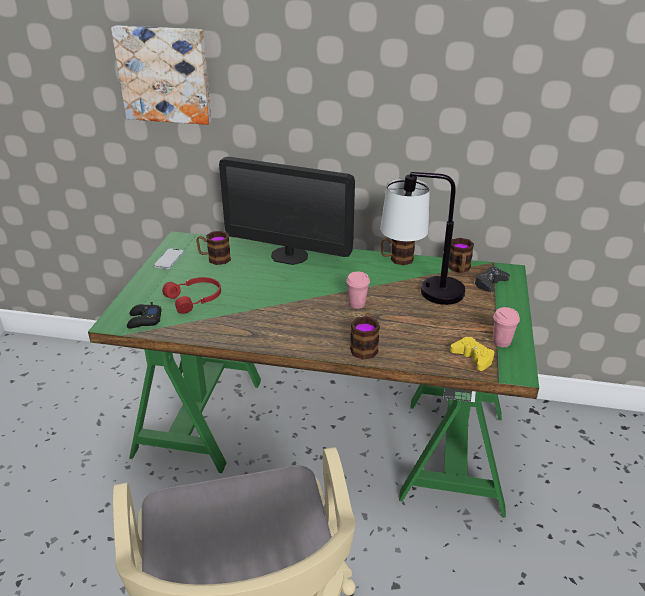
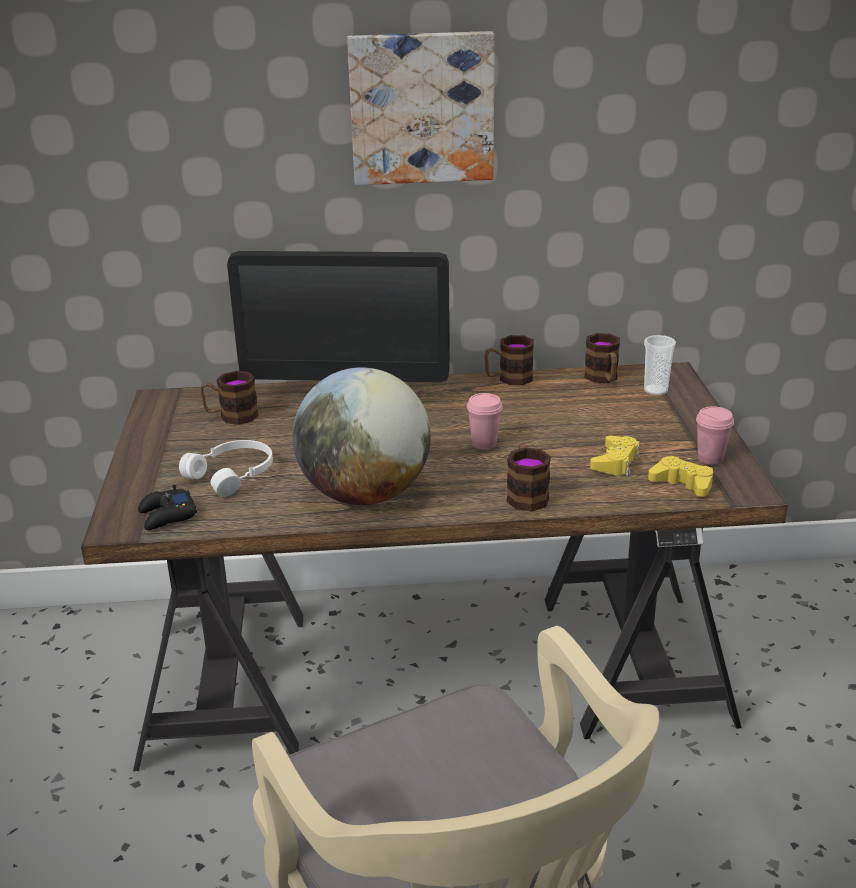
camera: 15 degrees left, 5 degrees down
green desk [88,231,539,518] -> brown desk [81,362,788,771]
picture [111,25,212,125] -> picture moved to [347,31,495,185]
phone [153,248,184,269] -> none
red headphones [162,277,221,314] -> white headphones [179,440,273,497]
table lamp [380,172,465,305] -> none
black game controller [474,267,510,292] -> cup [644,335,676,395]
none -> globe [293,367,431,505]
none -> yellow game controller [590,436,640,476]

